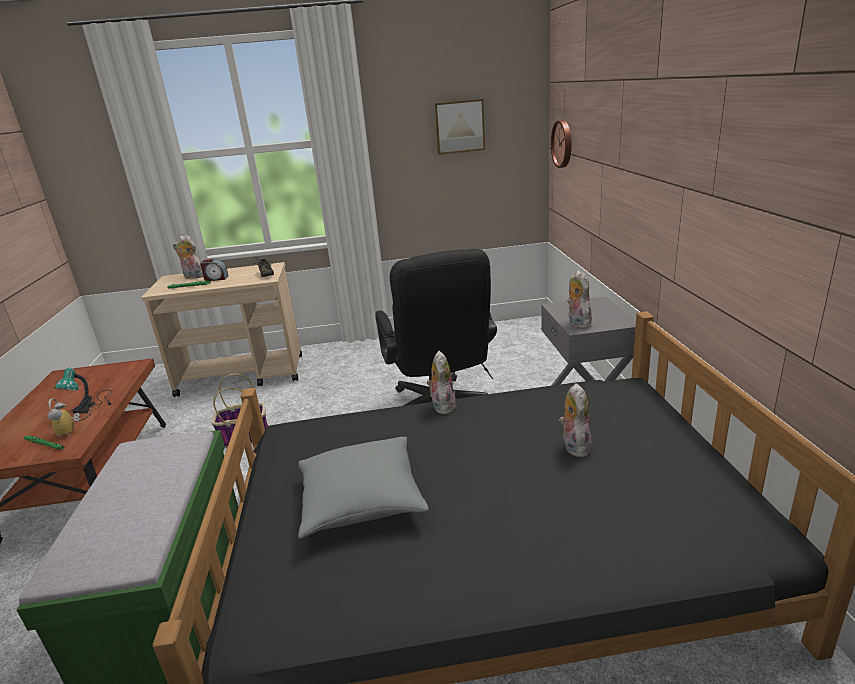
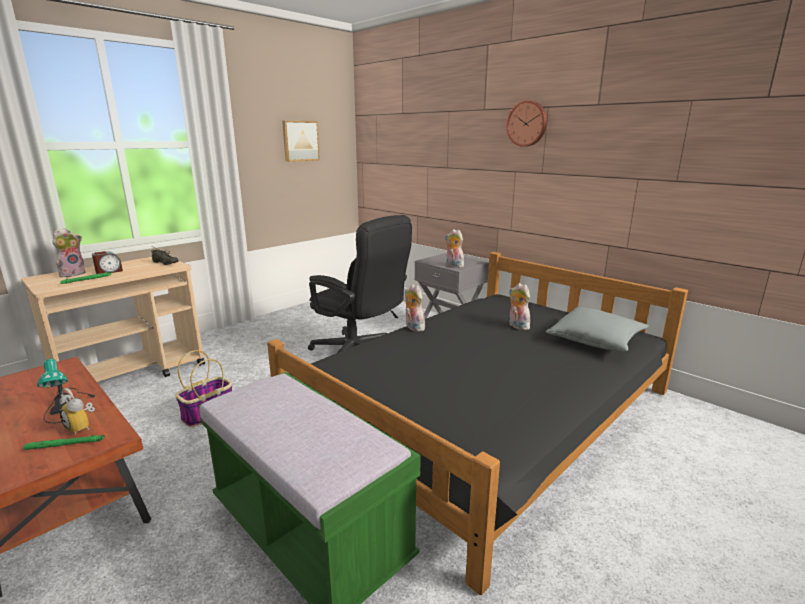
camera: 40 degrees left, 5 degrees down
plush toy [173,235,203,279] -> plush toy turned 150 degrees clockwise [53,228,85,277]
grey pillow [298,437,429,539] -> grey pillow moved to [546,307,649,352]
wall clock [551,120,572,168] -> wall clock moved to [506,100,547,147]

